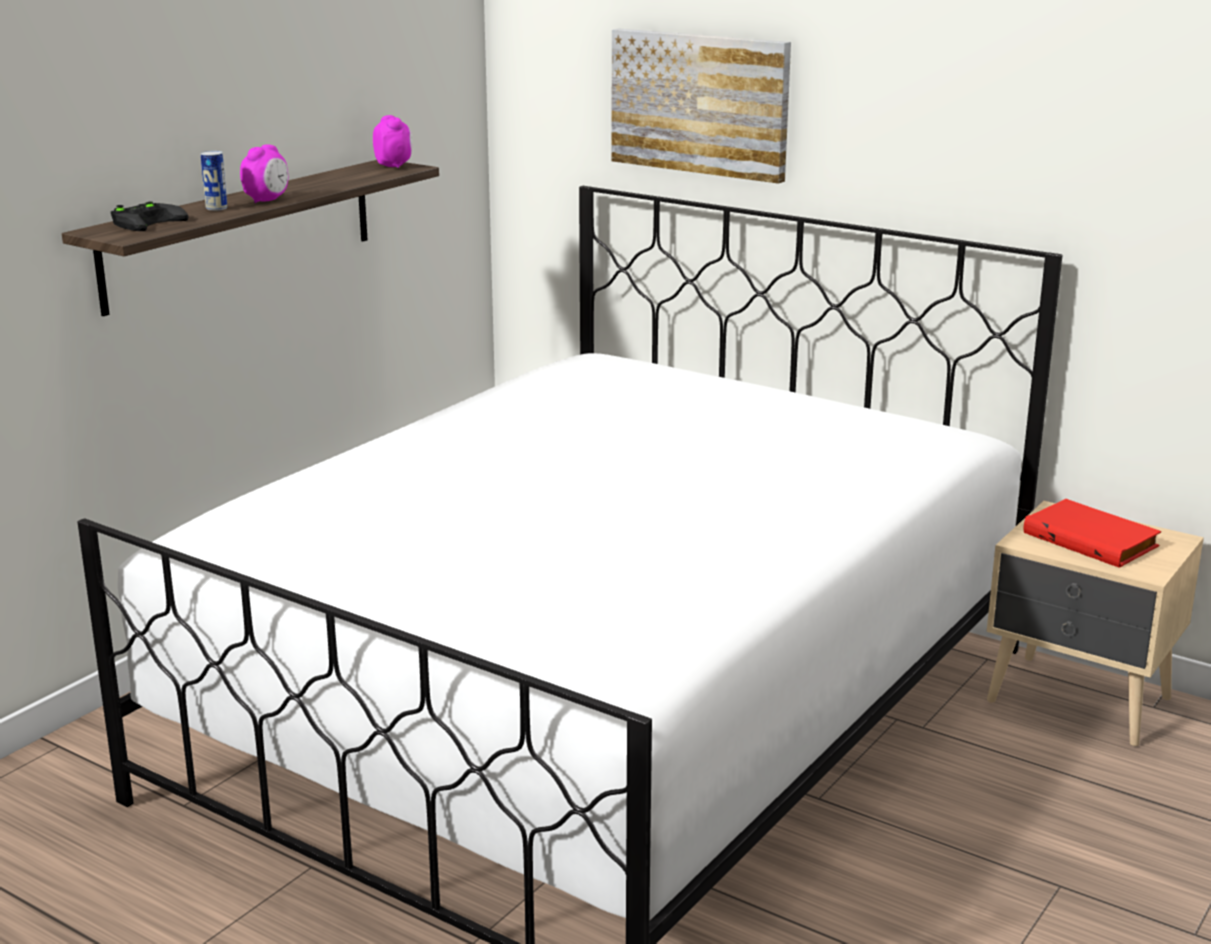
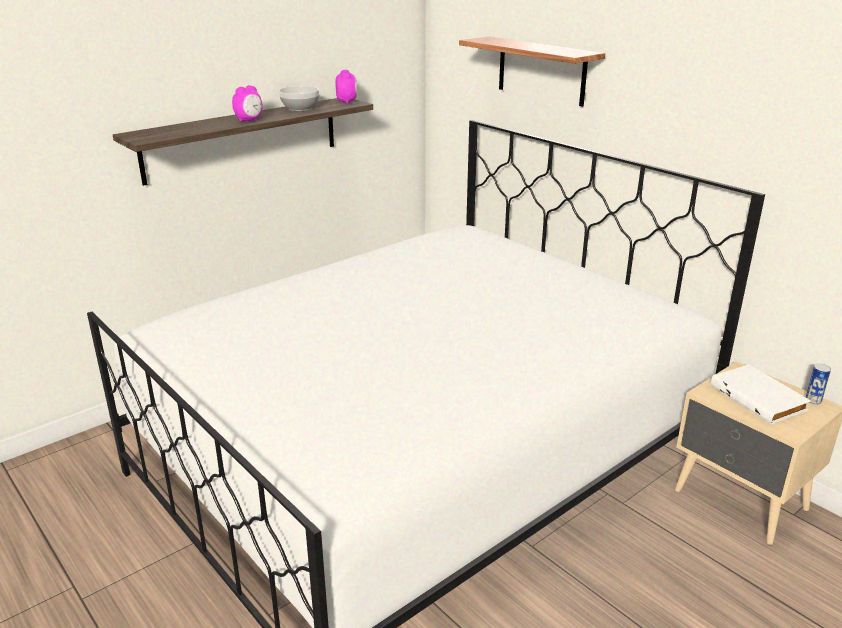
camera: 15 degrees right, 5 degrees up
black game controller [111,202,189,231] -> none
can [200,151,227,211] -> can moved to [806,363,831,405]
picture [612,28,791,184] -> shelf [459,36,605,107]
red book [1023,499,1161,568] -> white book [711,364,811,424]
none -> bowl [279,86,319,111]

